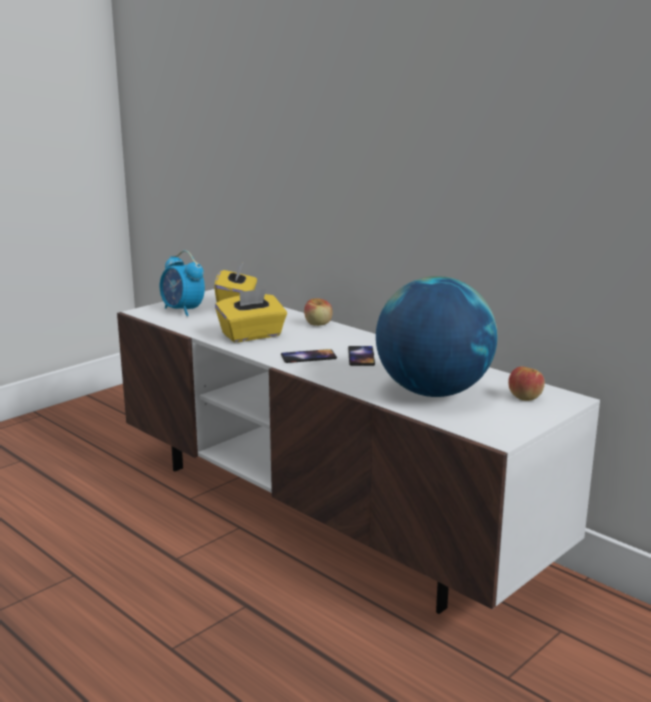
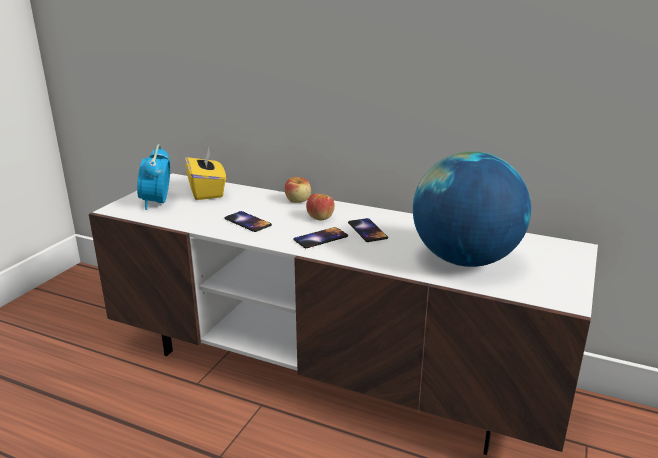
camera: 20 degrees left, 5 degrees up
alarm clock [160,250,205,316] -> alarm clock turned 60 degrees clockwise [137,144,170,210]
yellow tissue box [215,289,287,342] -> phone [225,211,272,232]
apple [508,366,545,401] -> apple moved to [306,193,335,220]

